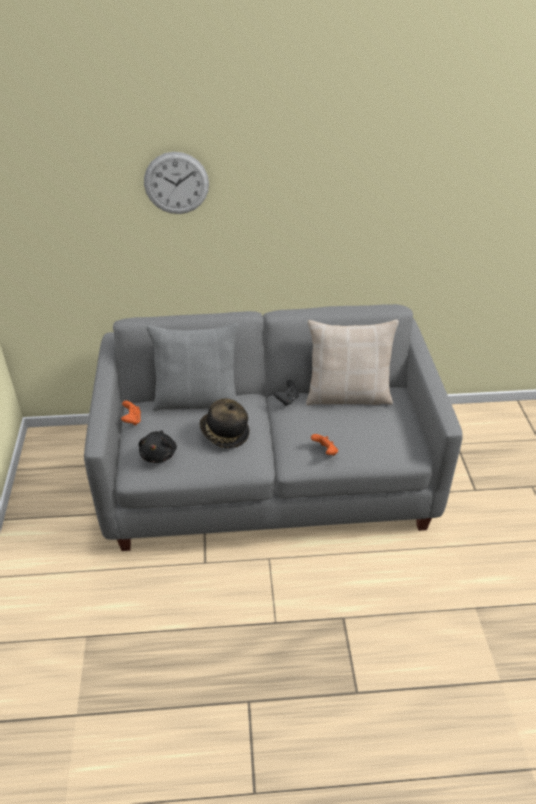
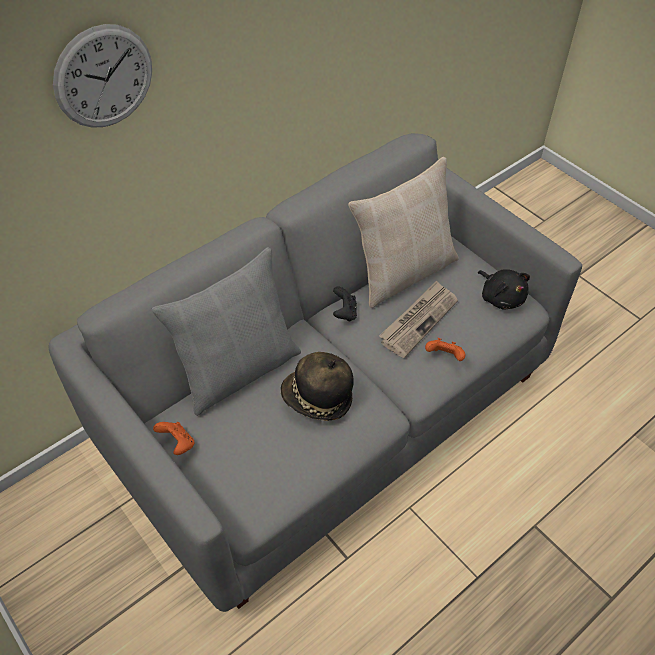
camera: 35 degrees left, 10 degrees up
black plush toy [138,430,177,463] -> black plush toy moved to [478,269,530,310]
none -> newspaper [379,281,458,358]

